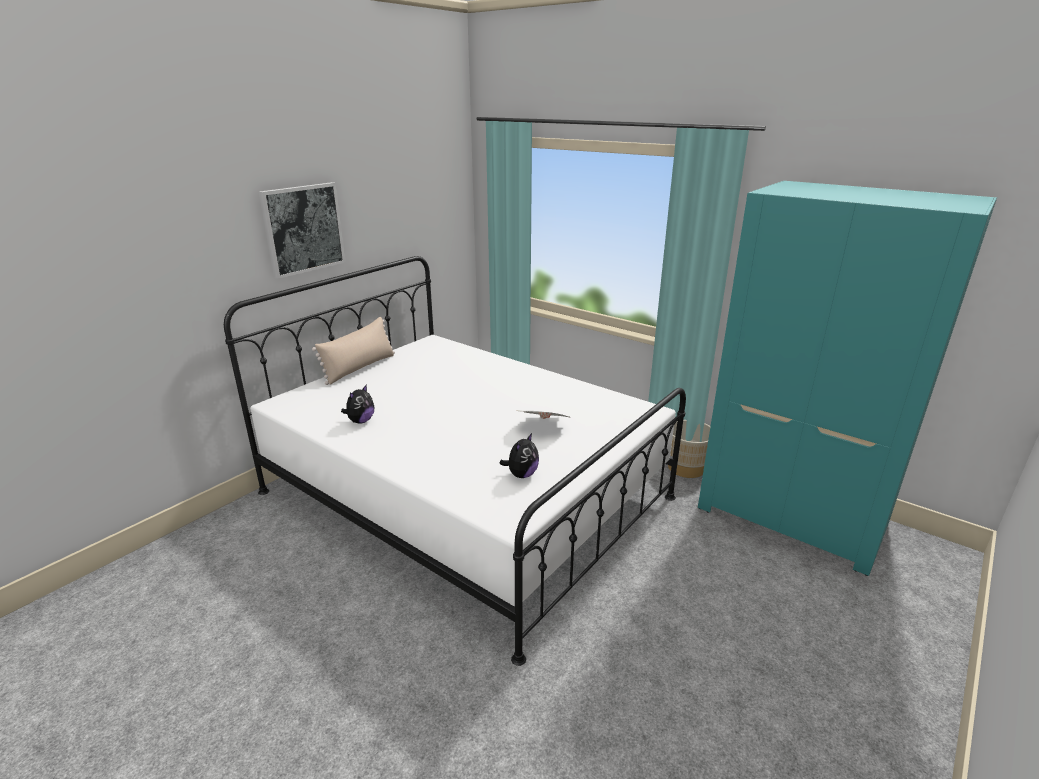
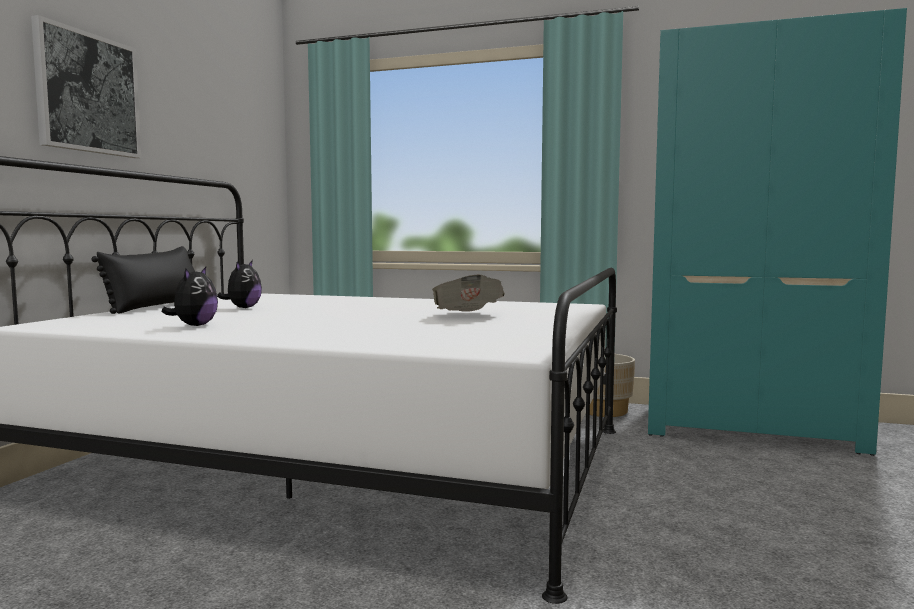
camera: 20 degrees left, 20 degrees down
beige pillow [312,317,395,385] -> black pillow [91,246,195,314]
plush toy [500,433,539,478] -> plush toy moved to [217,260,262,308]

